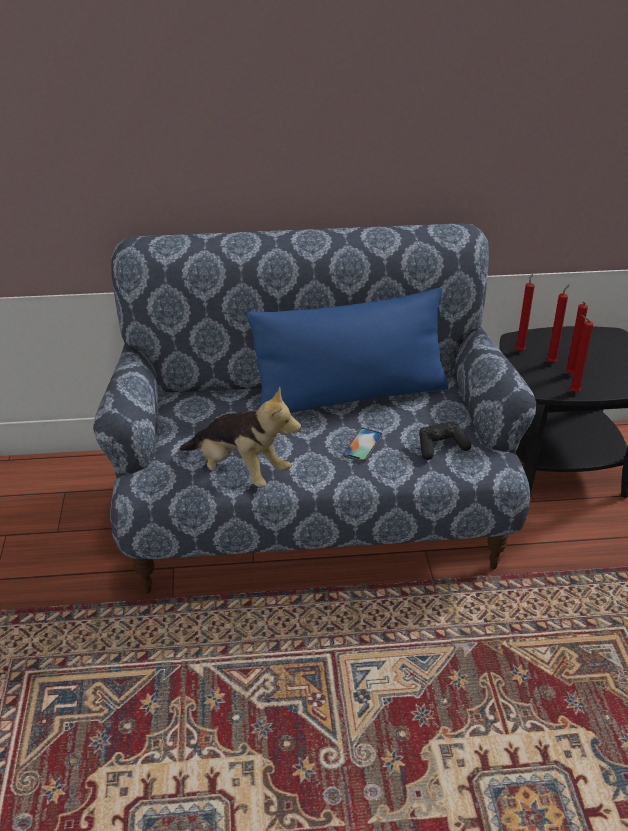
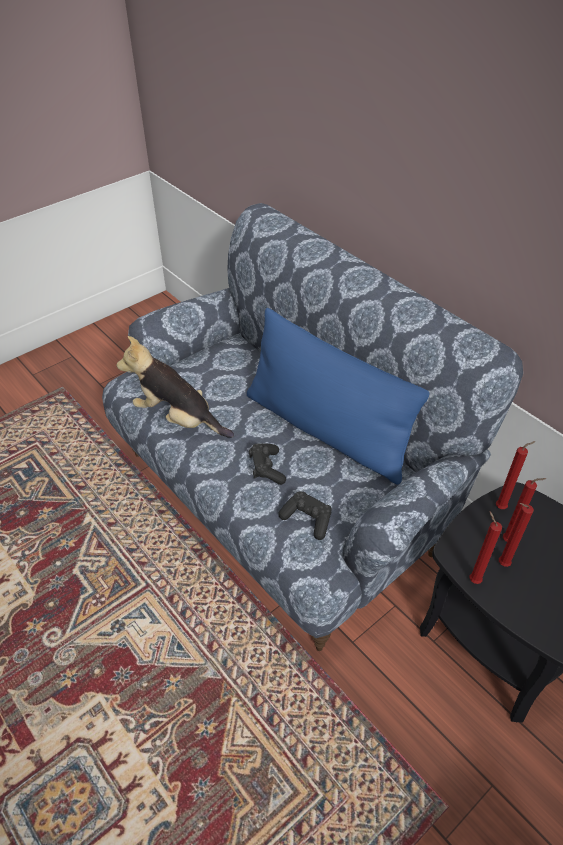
camera: 55 degrees right, 10 degrees up
plush toy [179,386,301,487] -> plush toy turned 120 degrees clockwise [117,336,234,438]
phone [343,428,383,462] -> black game controller [249,443,286,485]

